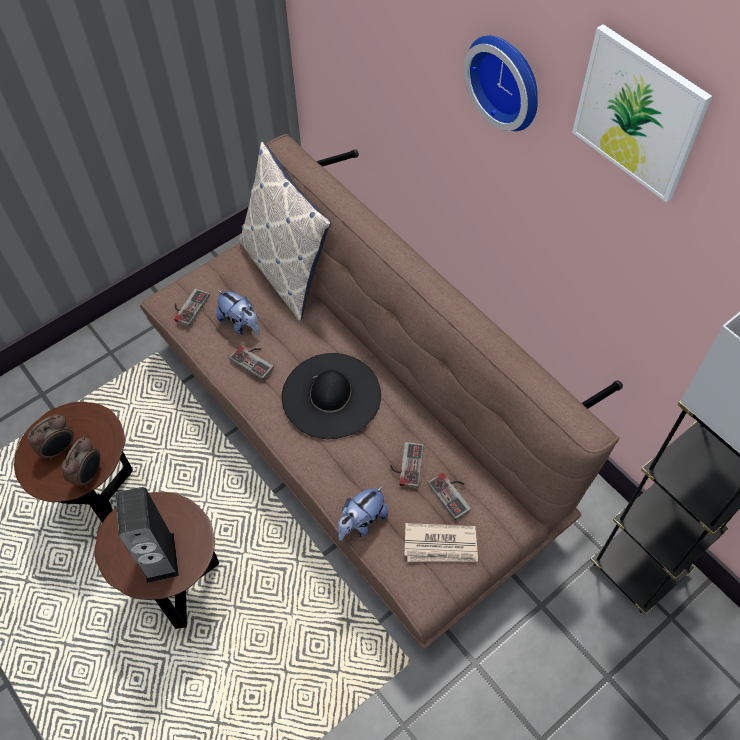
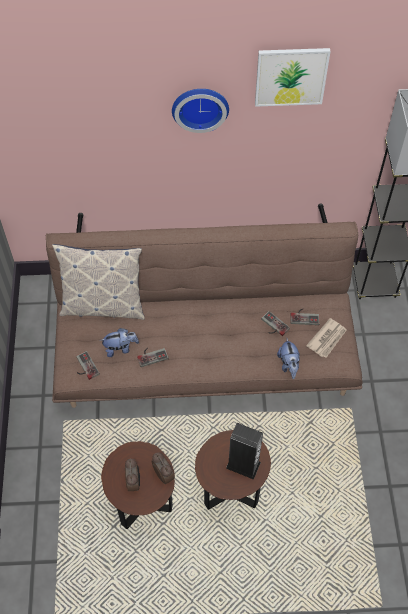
camera: 55 degrees left, 0 degrees up
black hat [282,353,381,439] -> none

